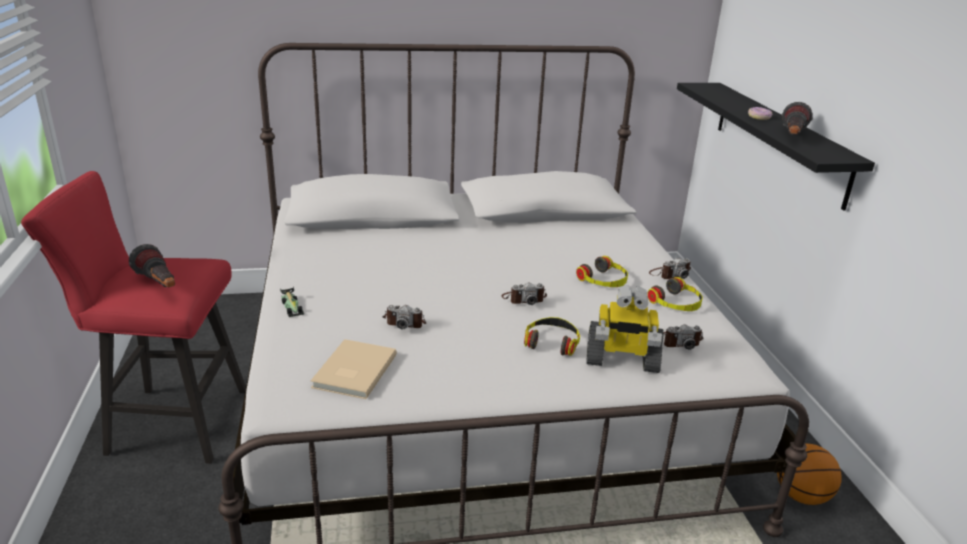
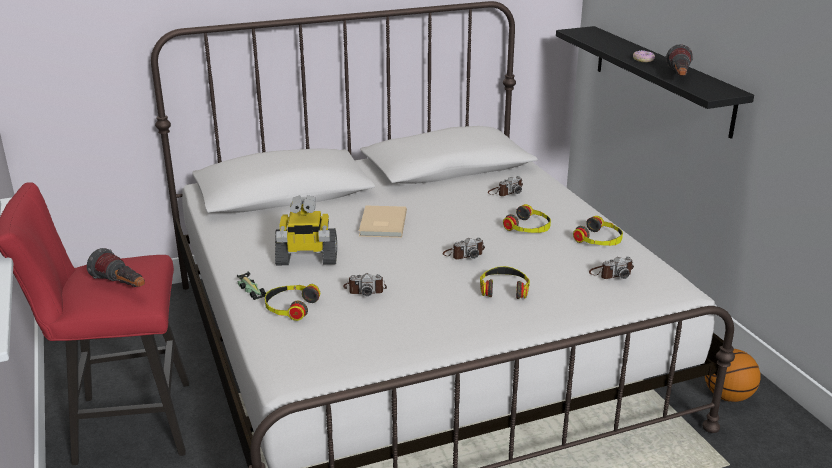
camera: 10 degrees left, 0 degrees up
beige book [311,339,397,399] -> beige book moved to [359,205,407,238]
toy robot [586,285,664,373] -> toy robot moved to [275,195,337,265]
camera [649,258,691,279] -> camera moved to [488,176,523,196]
none -> headphones [265,284,320,321]

